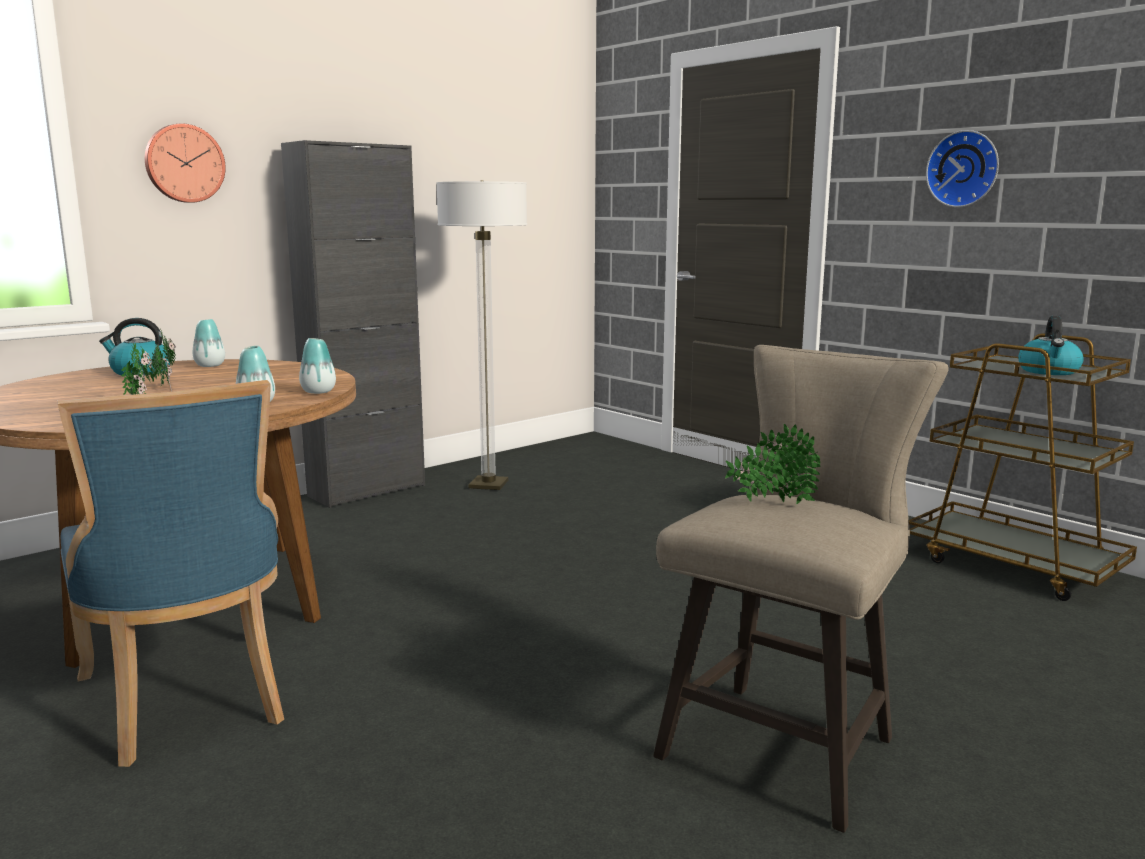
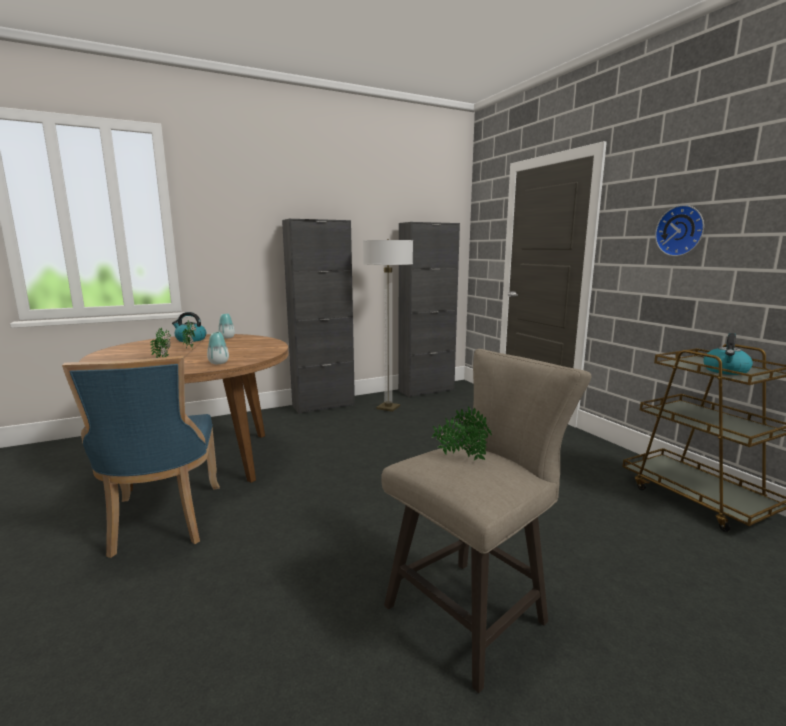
camera: 15 degrees right, 0 degrees up
wall clock [145,123,226,203] -> none
vase [299,338,336,394] -> none
none -> black cabinet [398,222,460,397]

